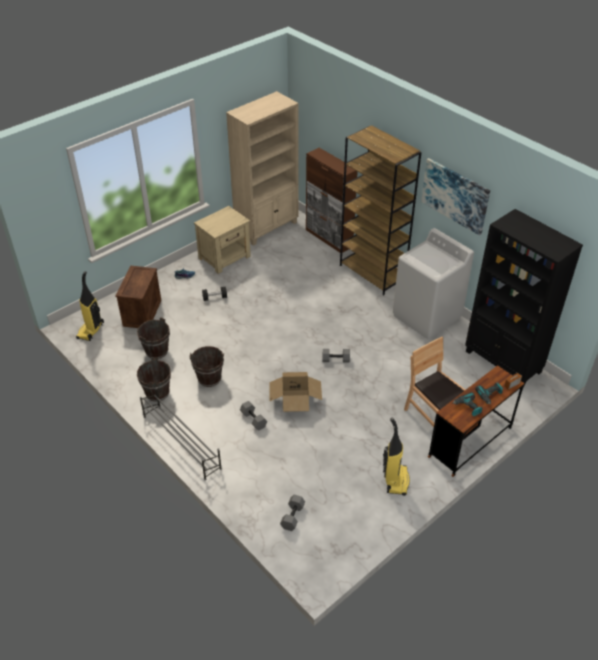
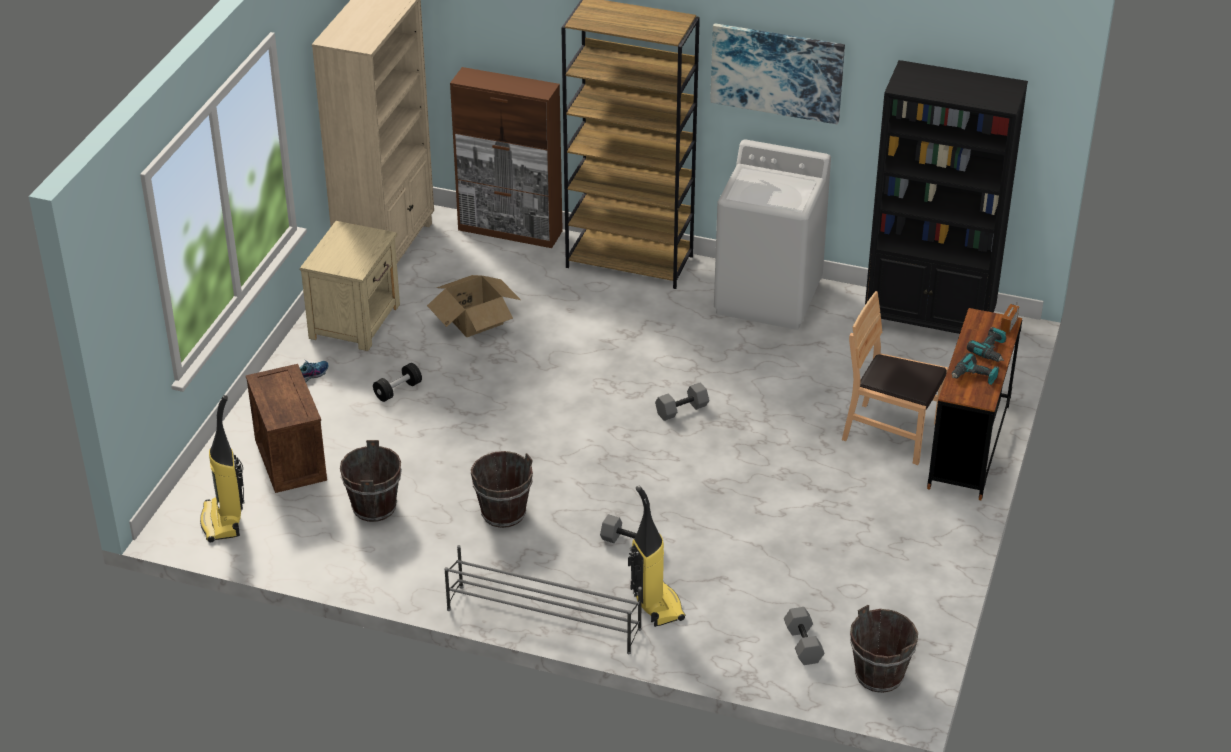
camera: 30 degrees left, 5 degrees down
brown bucket [137,357,171,402] -> brown bucket moved to [850,605,918,693]
cardboard box [269,372,322,412] -> cardboard box moved to [427,275,521,337]
vacuum cleaner [383,418,410,496] -> vacuum cleaner moved to [628,486,685,627]

